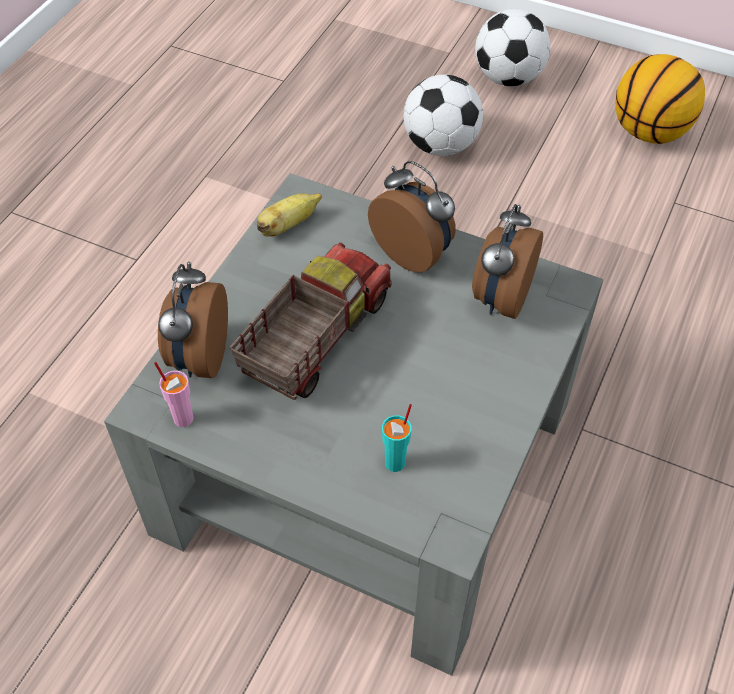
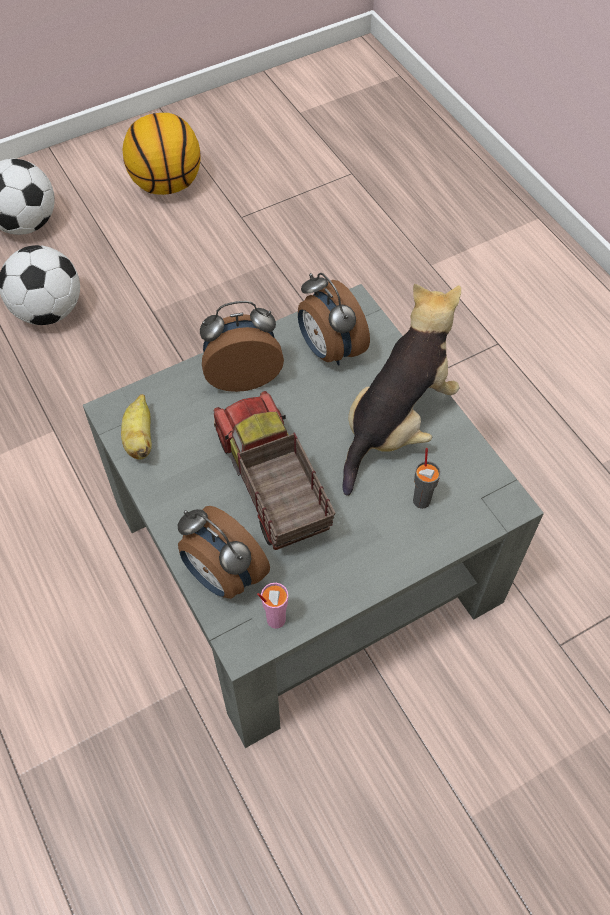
camera: 55 degrees left, 5 degrees up
turquoise cup [382,404,412,472] -> grey cup [413,448,441,509]
none -> plush toy [342,284,461,496]

